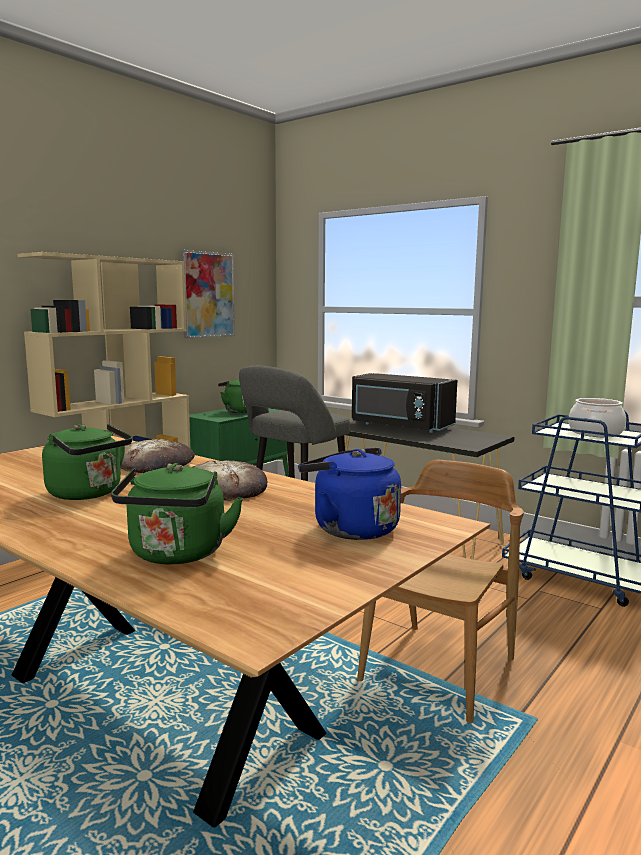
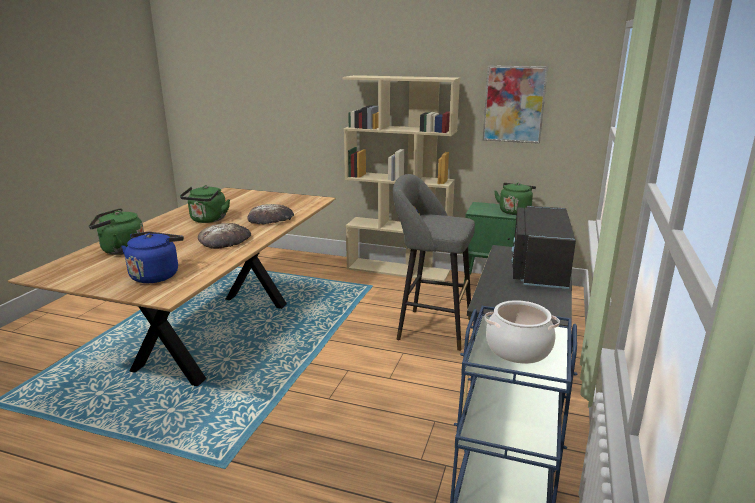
camera: 70 degrees right, 10 degrees up
brown chair [357,460,524,723] -> none

